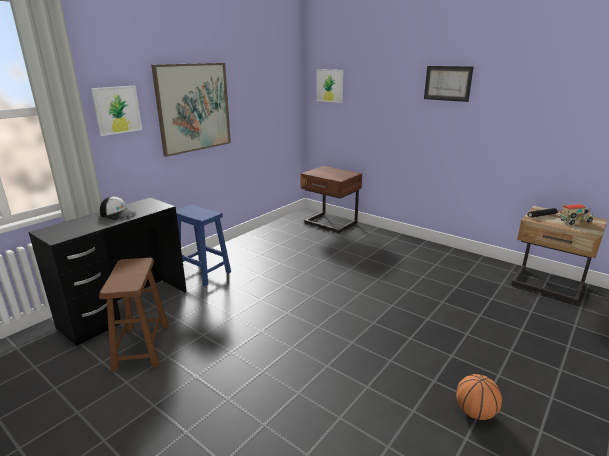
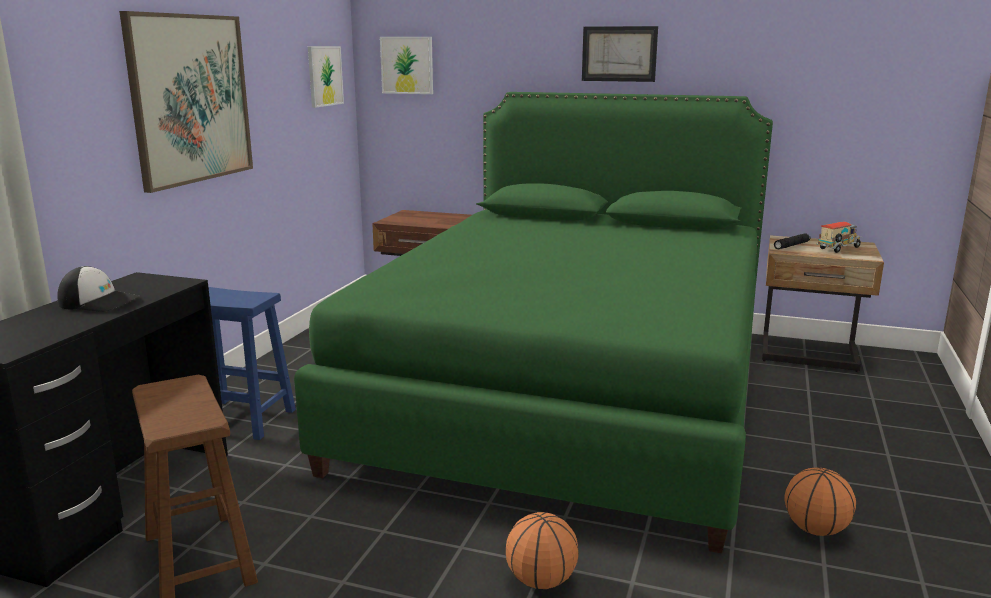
camera: 20 degrees left, 5 degrees down
picture [91,86,142,136] -> picture moved to [308,46,344,108]
none -> green bed [294,92,773,553]
none -> basketball [506,512,579,589]

